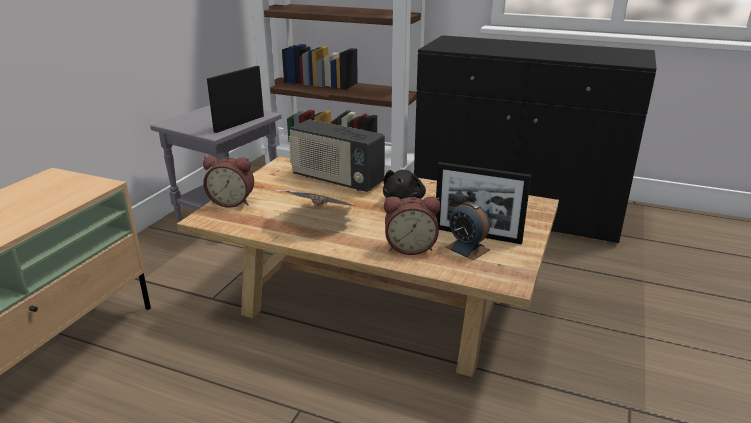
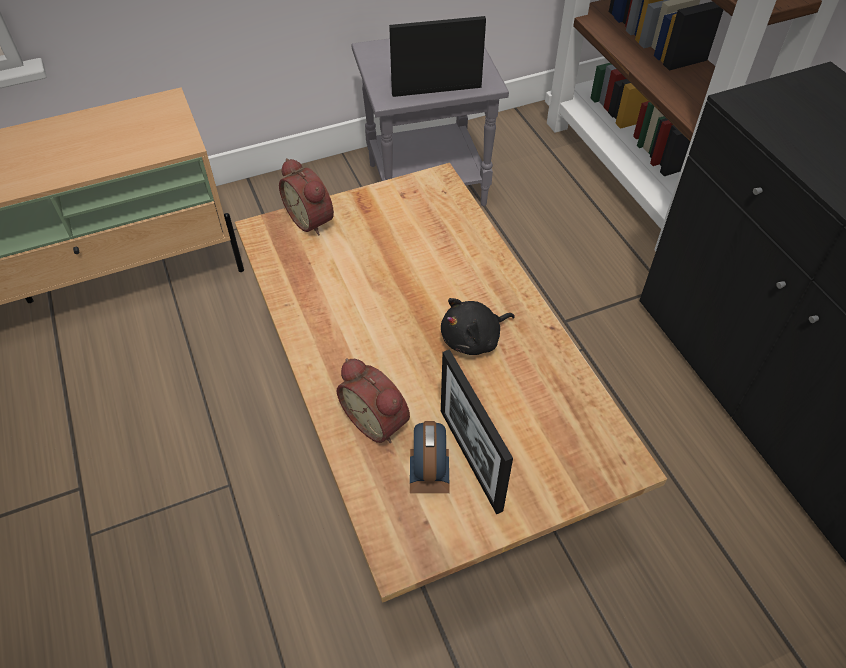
camera: 45 degrees right, 25 degrees up
newspaper [275,190,355,206] -> none
radio [289,119,385,192] -> none

